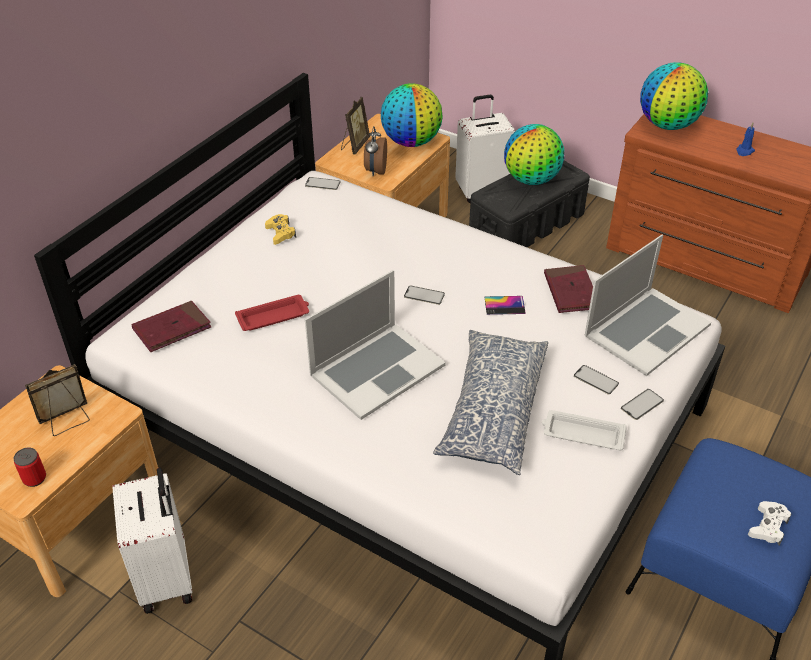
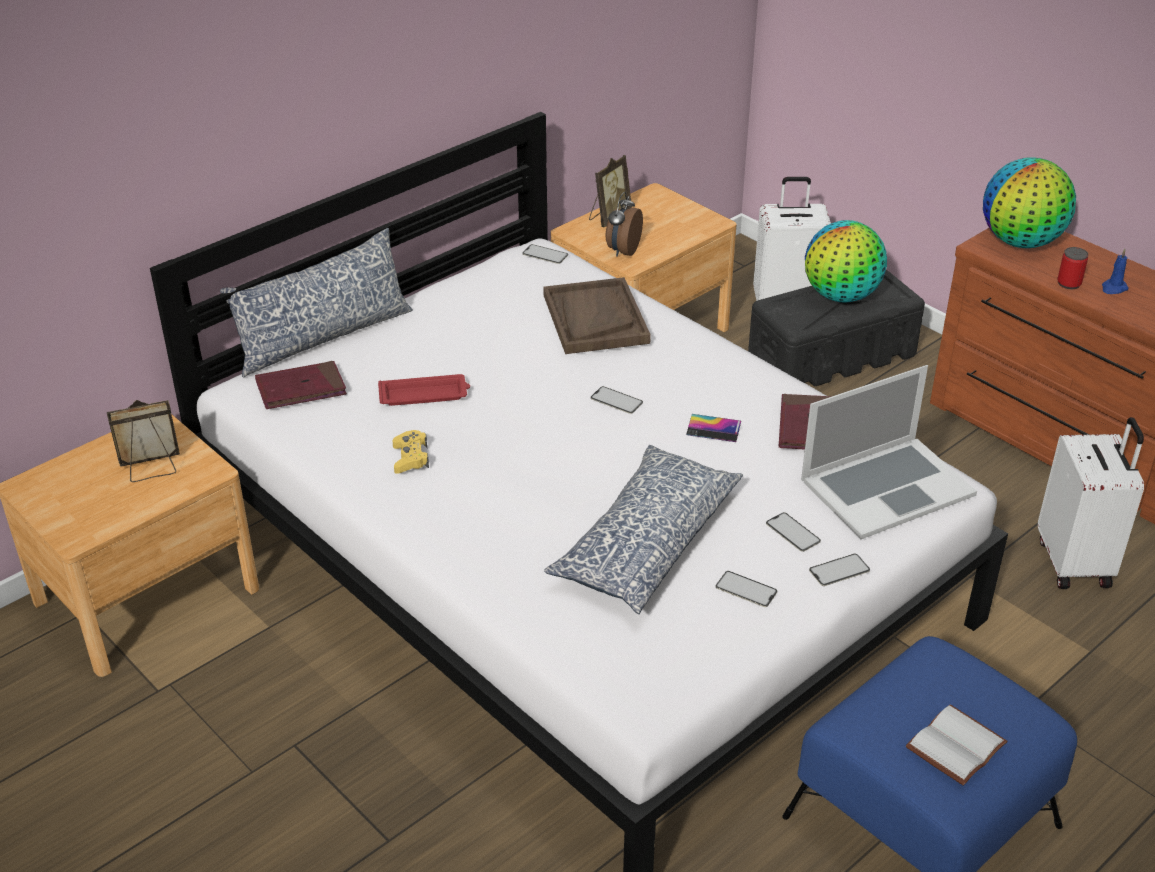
camera: 15 degrees right, 5 degrees down
can [14,448,46,487] -> can moved to [1057,247,1088,289]
white suitcase [112,468,192,614] -> white suitcase moved to [1038,417,1144,589]
yellow game controller [265,214,296,245] -> yellow game controller moved to [392,430,429,474]
laptop [305,270,446,420] -> none
globe [381,83,443,147] -> none
white tray [542,410,626,451] -> phone [716,571,777,607]
white game controller [748,501,792,546] -> white book [906,704,1008,786]
none -> pillow [220,228,413,377]
none -> brown tray [543,277,651,354]

